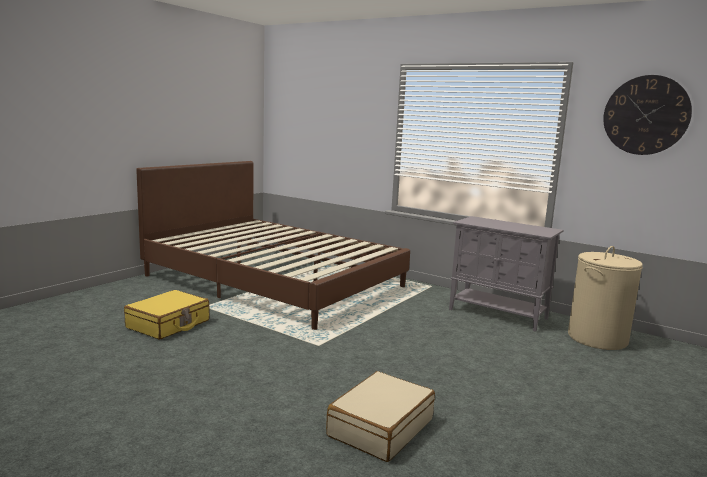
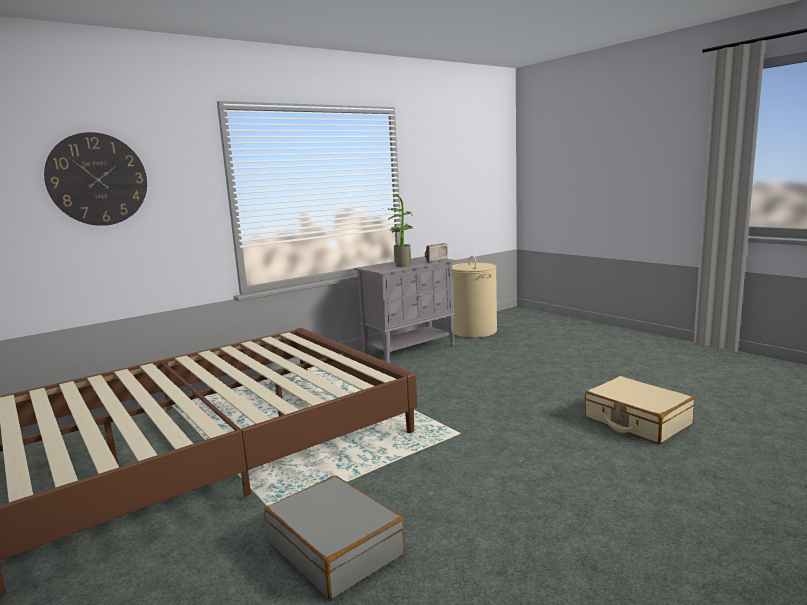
camera: 70 degrees left, 0 degrees up
yellow suitcase [124,290,210,339] -> grey suitcase [264,475,404,599]
wall clock [603,75,692,155] -> wall clock moved to [44,132,147,226]
none -> potted plant [384,194,413,267]
none -> radio [425,243,447,263]

